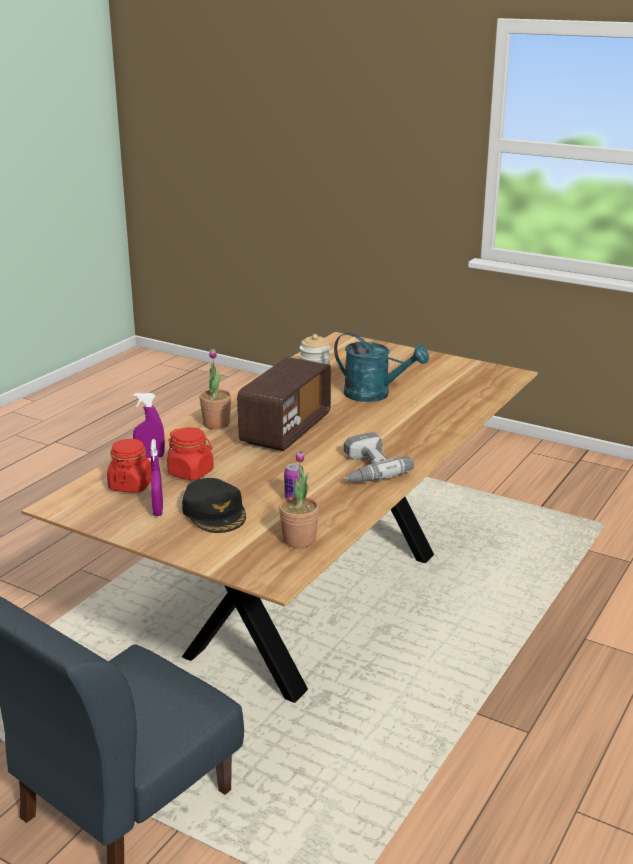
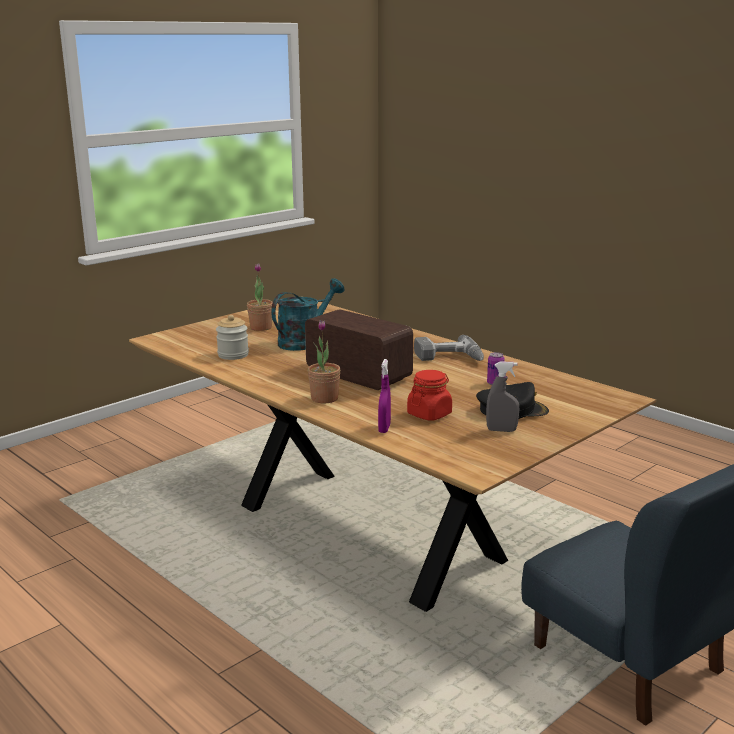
camera: 75 degrees left, 5 degrees down
red jar [107,439,152,493] -> none
purple spray bottle [151,439,163,516] -> grey spray bottle [486,362,520,432]
potted plant [279,450,319,548] -> potted plant moved to [247,263,273,331]

